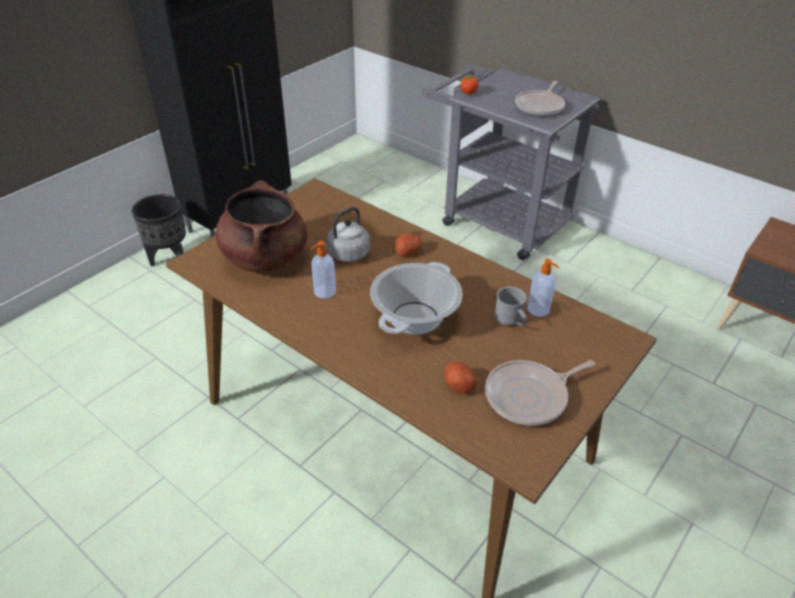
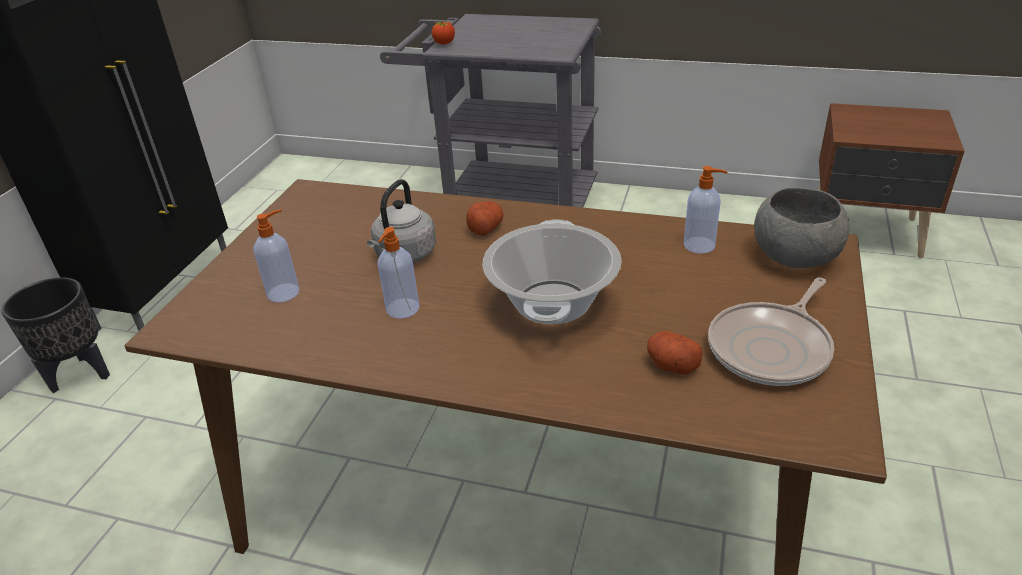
camera: 20 degrees left, 5 degrees down
brown cooking pot [216,180,307,272] -> soap dispenser [254,210,299,302]
grey mug [495,287,527,327] -> none
frying pan [515,81,565,116] -> none
none -> grey bowl [754,187,850,268]

